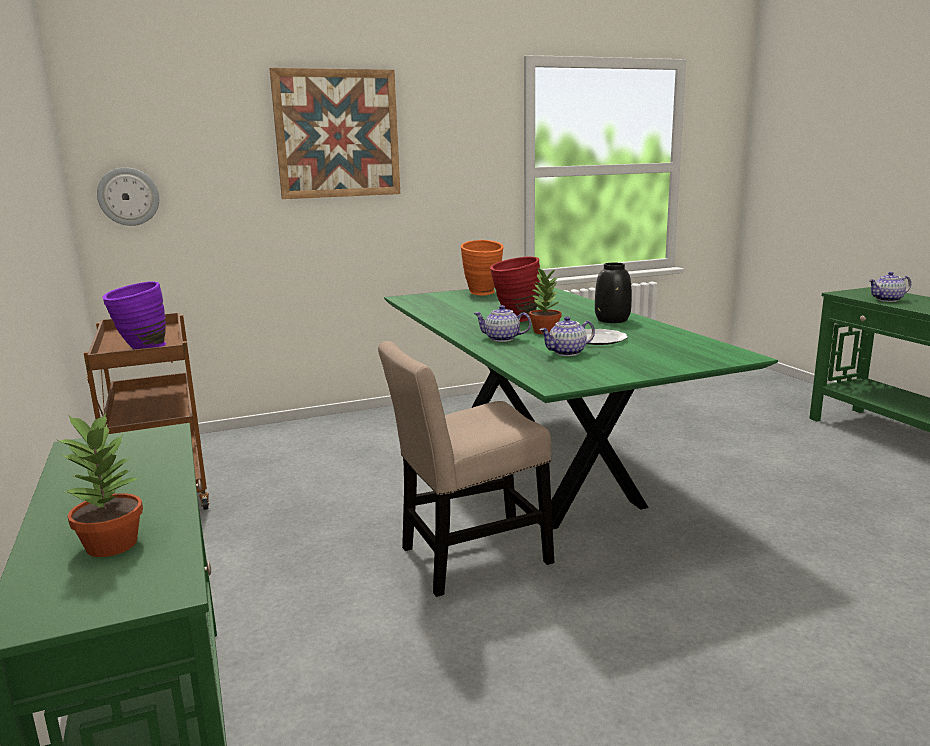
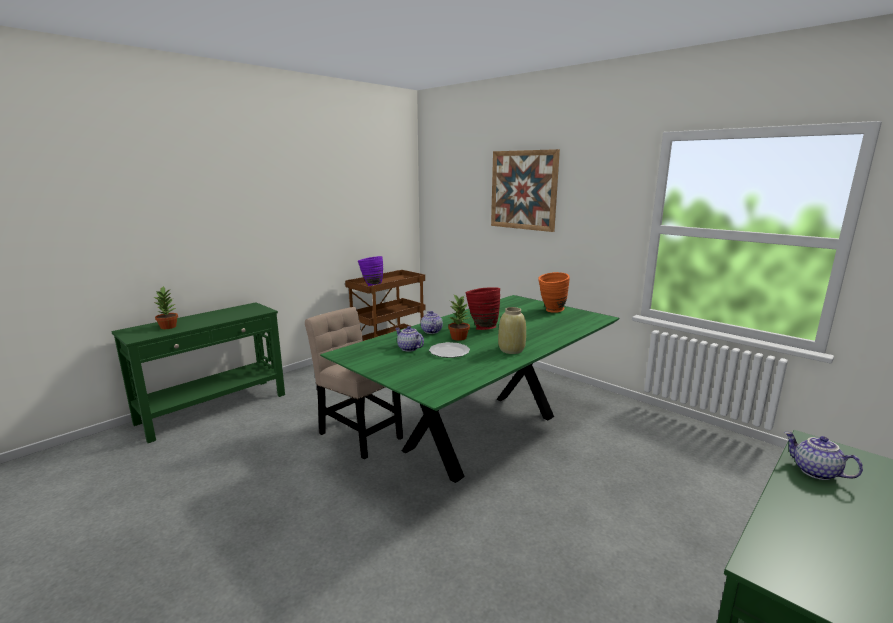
camera: 65 degrees right, 0 degrees up
wall clock [97,167,159,226] -> none
black vase [595,263,632,323] -> beige vase [498,307,526,354]

